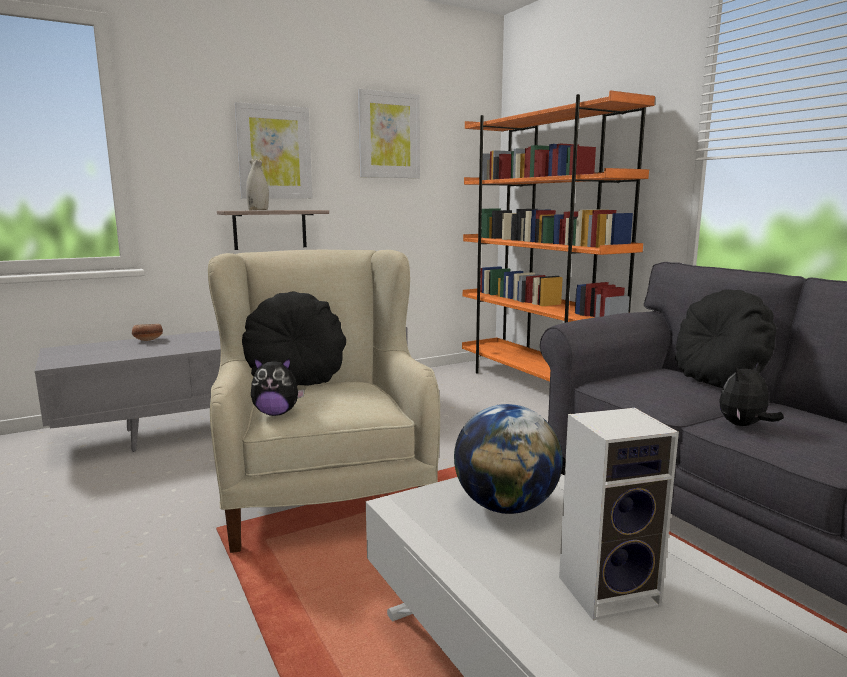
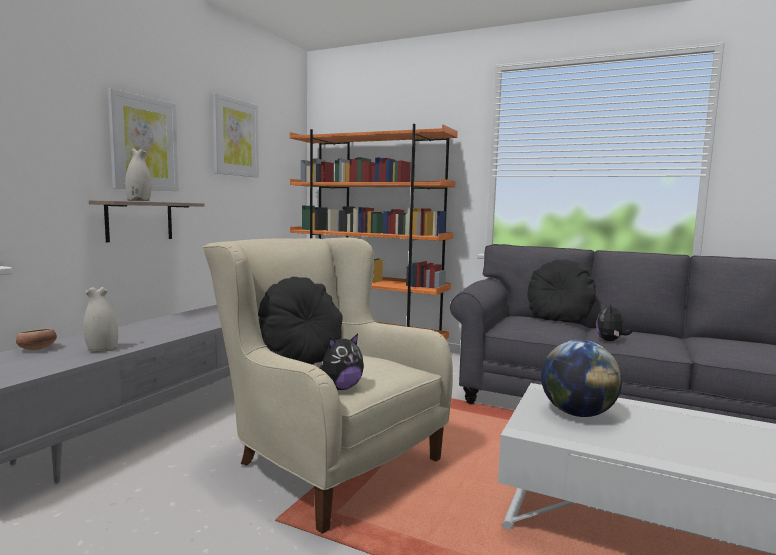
camera: 35 degrees left, 5 degrees down
speaker [559,408,679,620] -> none
none -> white vase [83,287,118,352]

